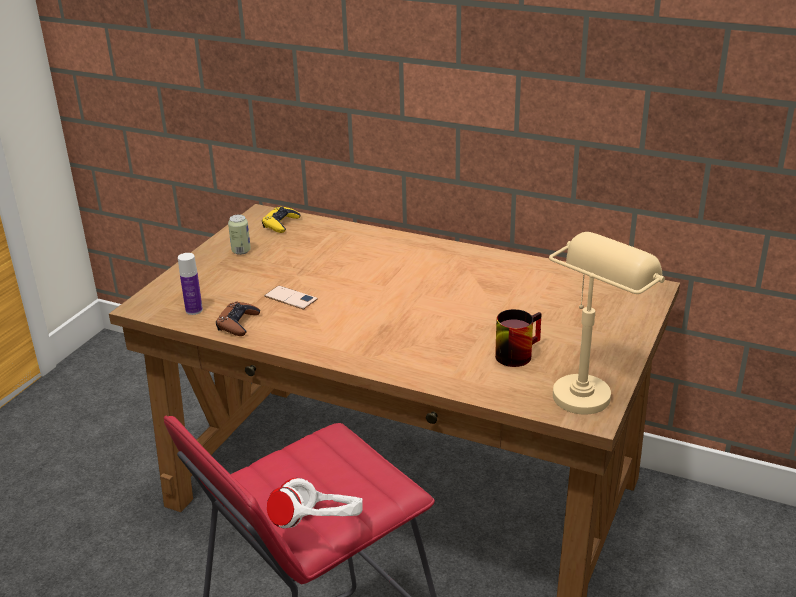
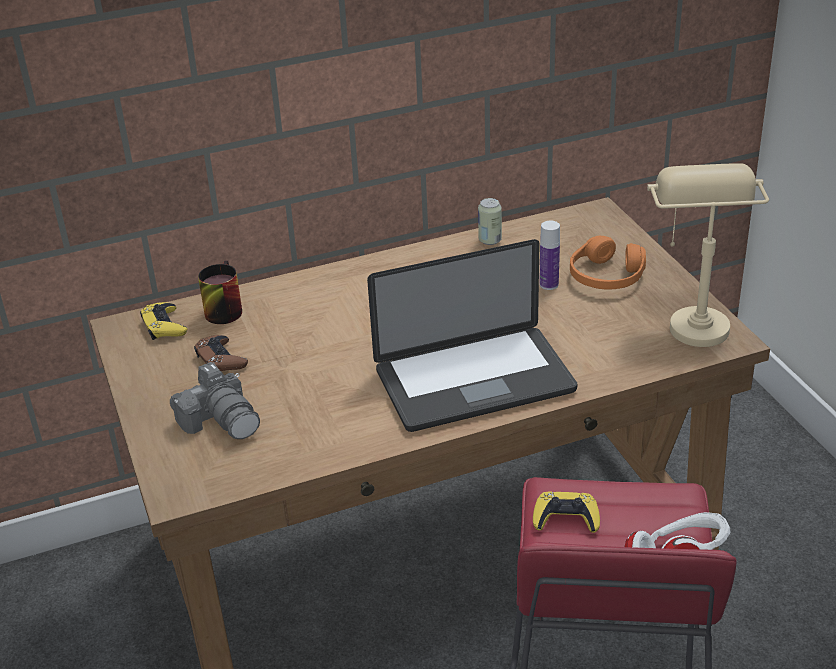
camera: 45 degrees left, 5 degrees up
bottle [178,253,203,315] -> bottle moved to [539,221,560,290]
brown game controller [216,301,260,336] -> brown game controller moved to [194,335,248,371]
can [228,215,251,255] -> can moved to [478,198,502,245]
phone [265,286,318,309] -> none
mug [495,309,542,367] -> mug moved to [198,260,242,324]
none -> camera [170,362,260,439]
none -> laptop [367,239,577,432]
none -> yellow game controller [533,491,600,533]
none -> orange headphones [570,236,646,290]

